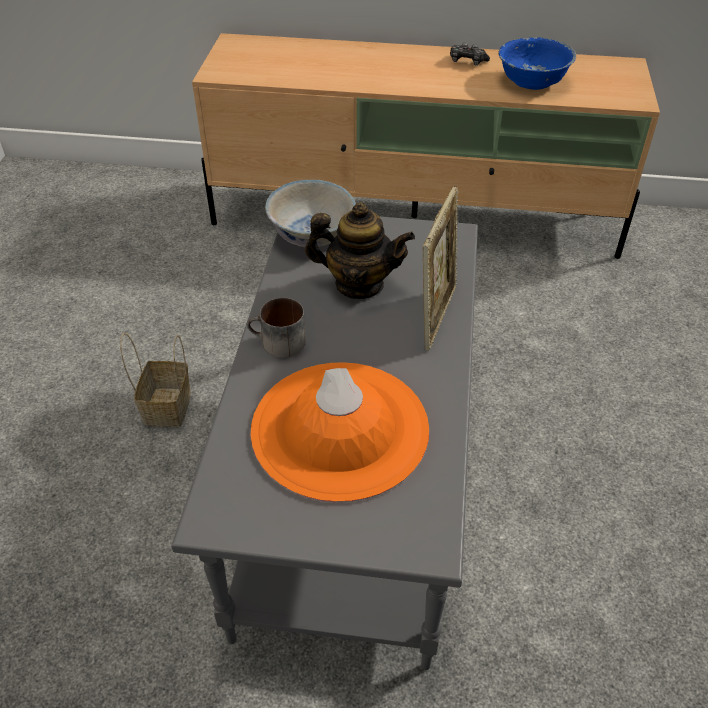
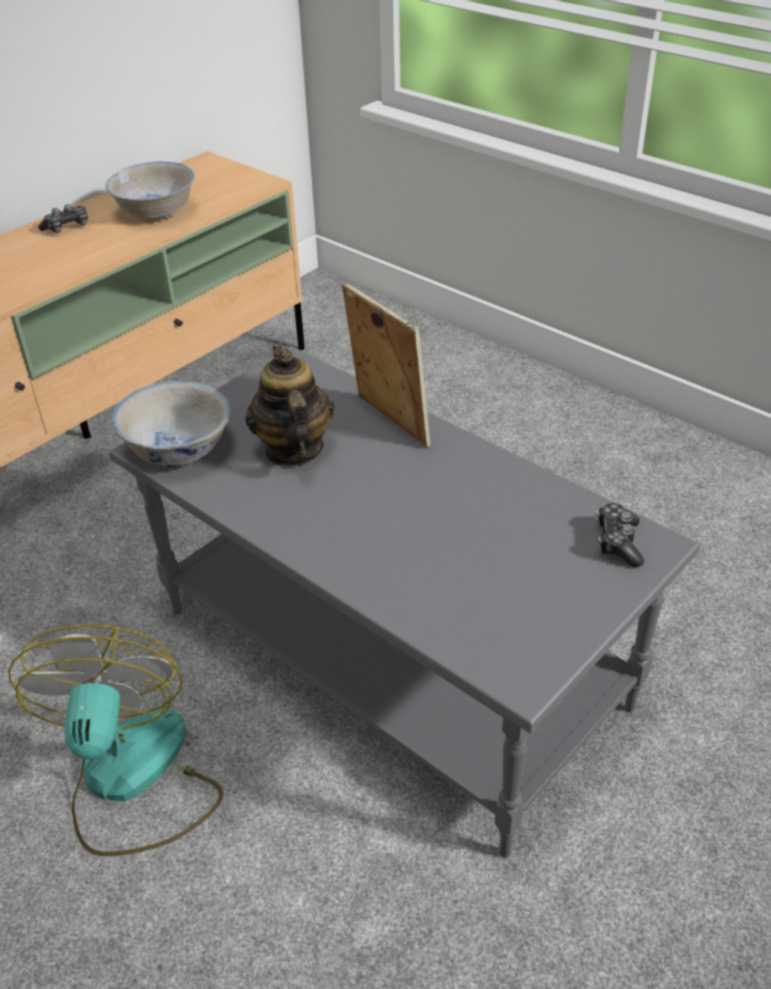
camera: 55 degrees left, 5 degrees down
basket [120,332,191,427] -> fan [8,625,223,856]
mug [247,298,306,358] -> none
orange hat [251,362,429,502] -> none
teapot [305,202,415,299] -> teapot turned 60 degrees counterclockwise [245,345,335,466]
blue bowl [498,37,576,90] -> white bowl [106,161,195,222]
none -> game controller [596,503,644,567]

